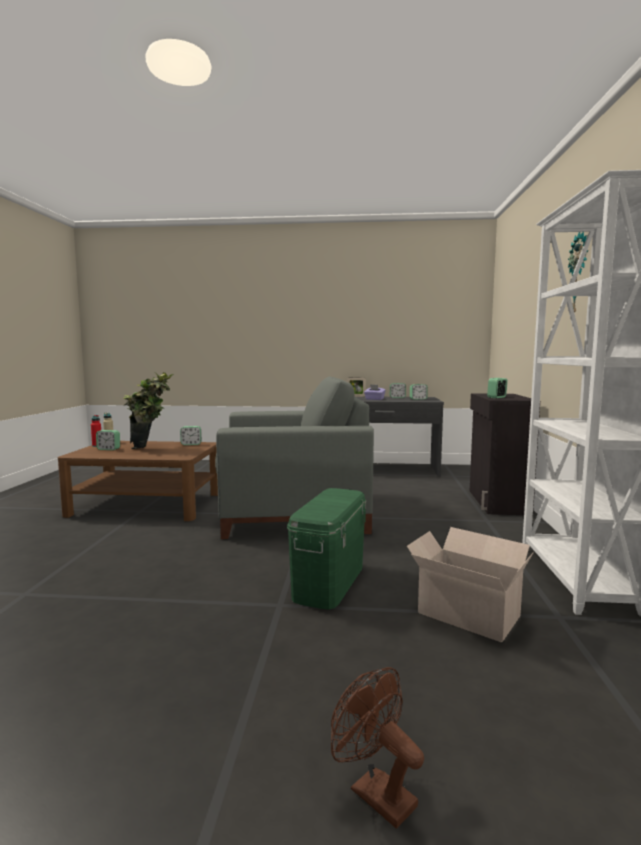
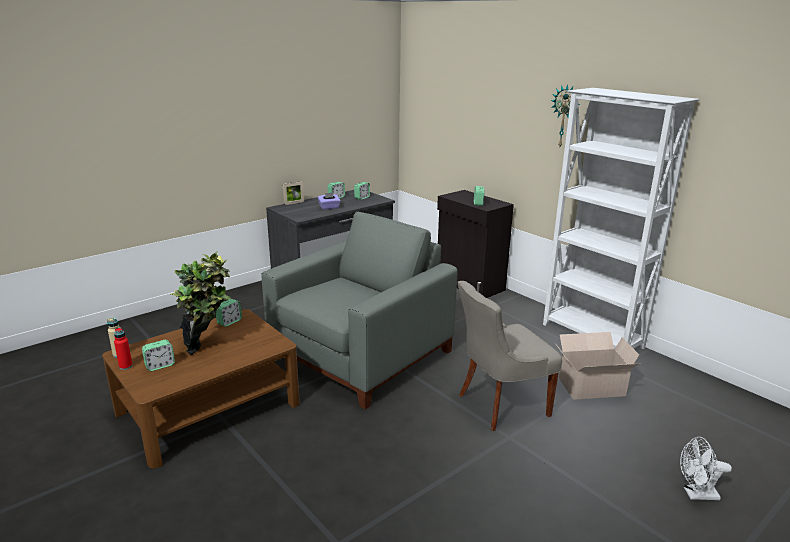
camera: 45 degrees left, 15 degrees up
green storage box [287,488,366,609] -> grey chair [458,281,562,431]
brown fan [331,667,424,829] -> white fan [680,437,732,500]

